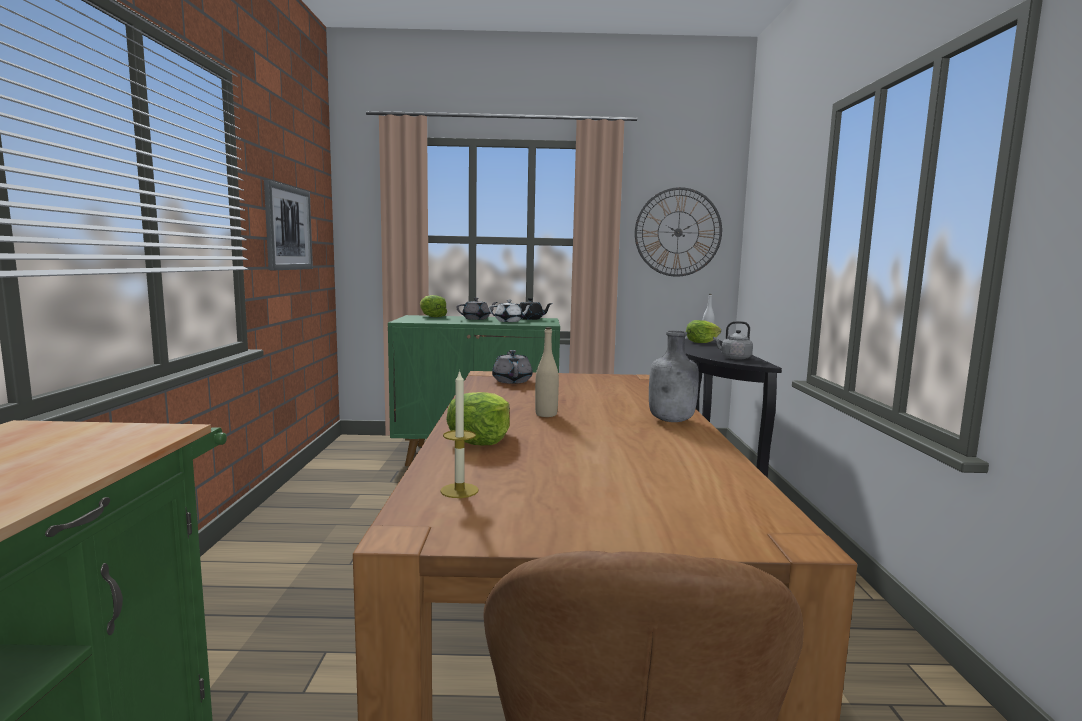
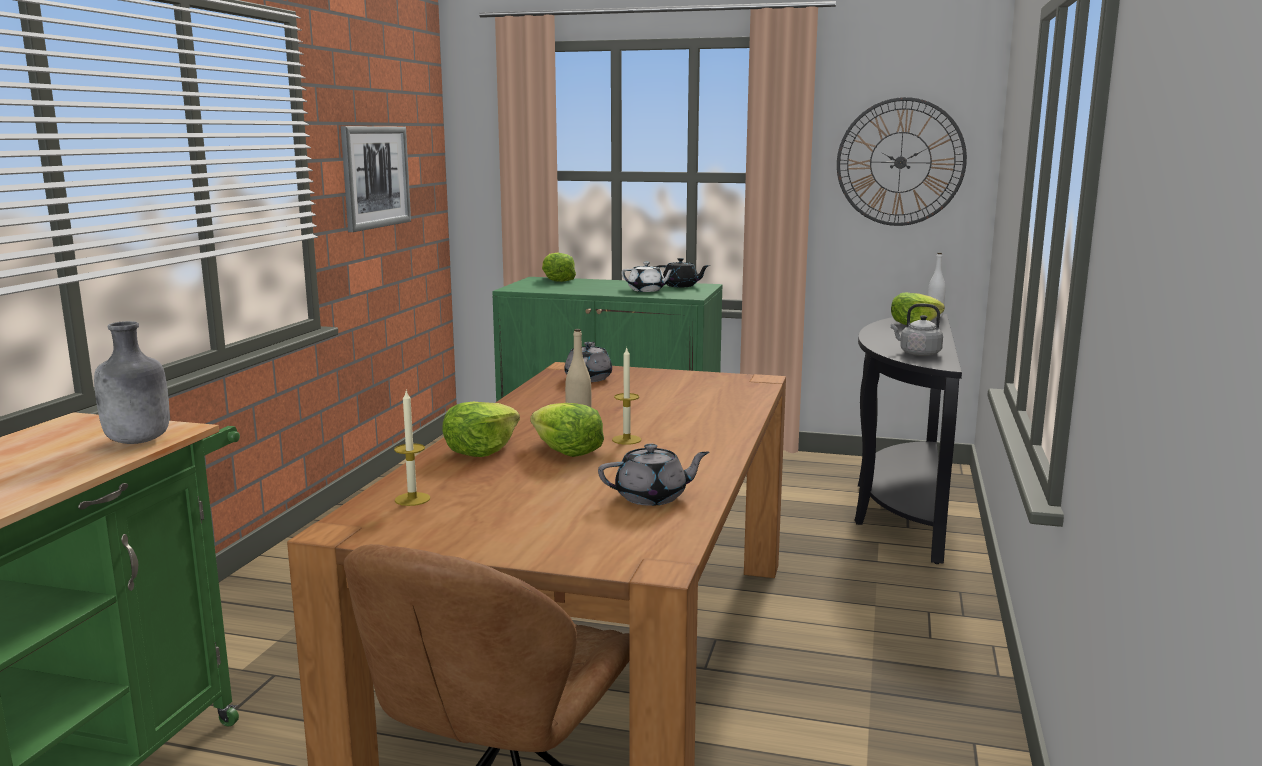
camera: 15 degrees right, 5 degrees up
grey teapot [456,298,497,320] -> grey teapot moved to [598,444,710,506]
grey bottle [649,331,699,422] -> grey bottle moved to [94,321,169,444]
none -> lettuce [530,403,604,457]
none -> candle [612,348,641,445]

